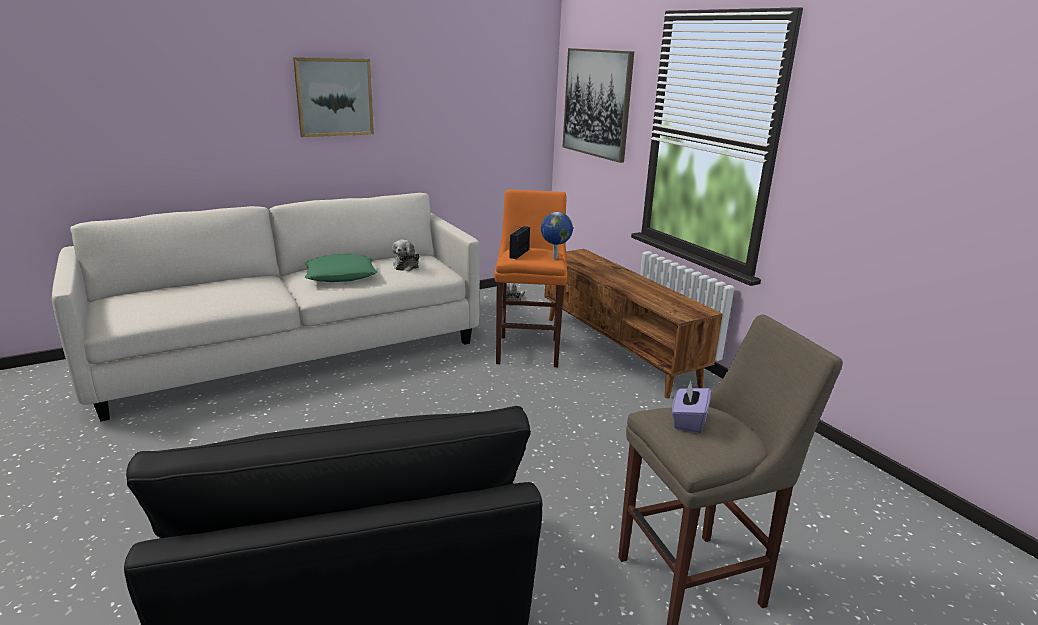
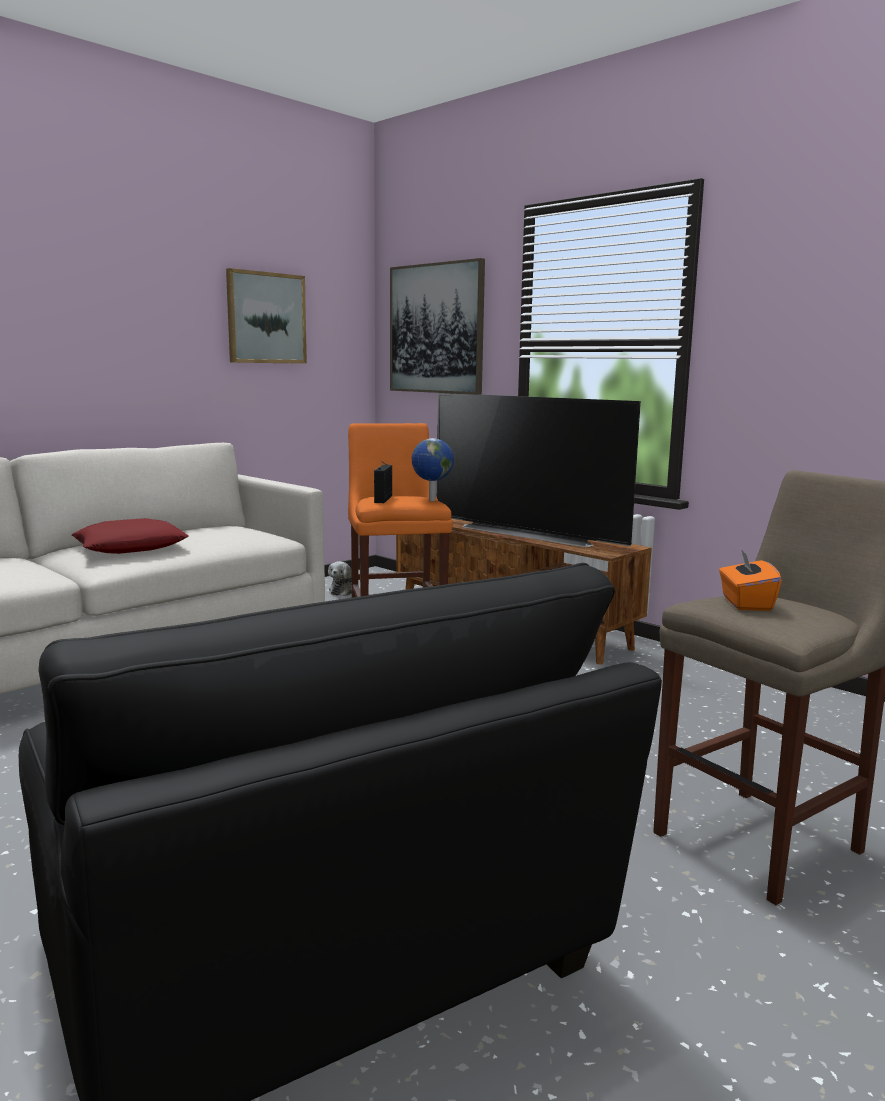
camera: 15 degrees left, 10 degrees down
picture [293,57,374,137] -> picture moved to [226,268,307,364]
green pillow [304,254,377,282] -> red pillow [72,518,188,554]
plush toy [392,239,420,271] -> none
purple tissue box [672,380,711,433] -> orange tissue box [719,549,782,611]
none -> television [437,393,641,547]

